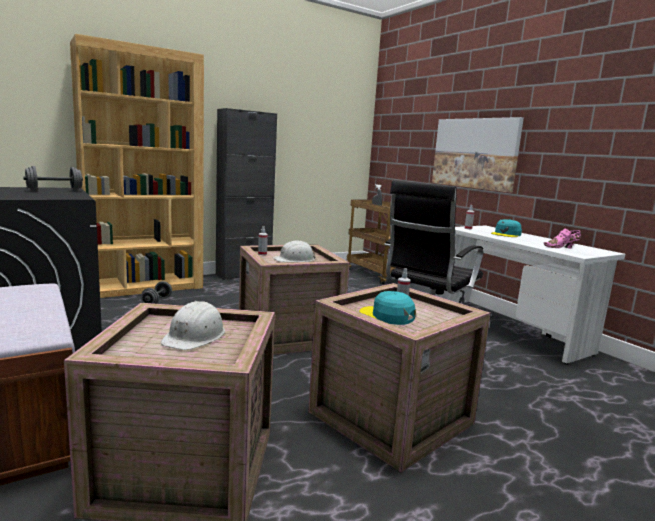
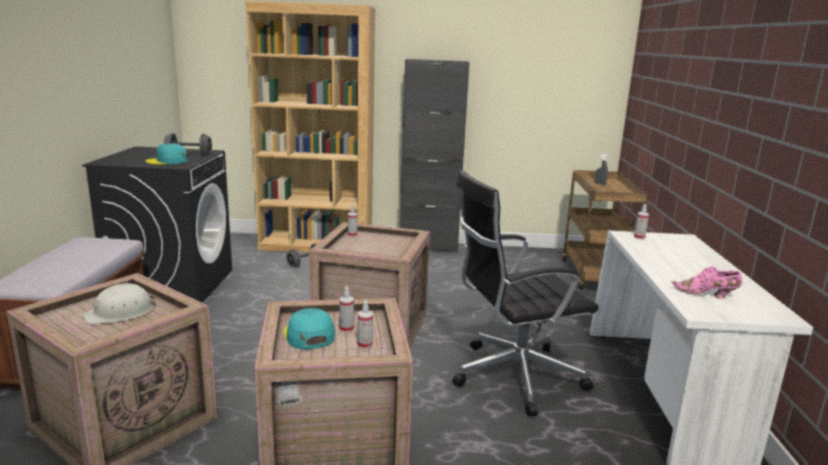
camera: 35 degrees right, 5 degrees up
white hard hat [273,240,315,262] -> none
picture [432,117,524,193] -> none
turquoise cap [491,219,522,237] -> turquoise cap moved to [146,143,188,164]
none -> spray bottle [357,301,373,349]

